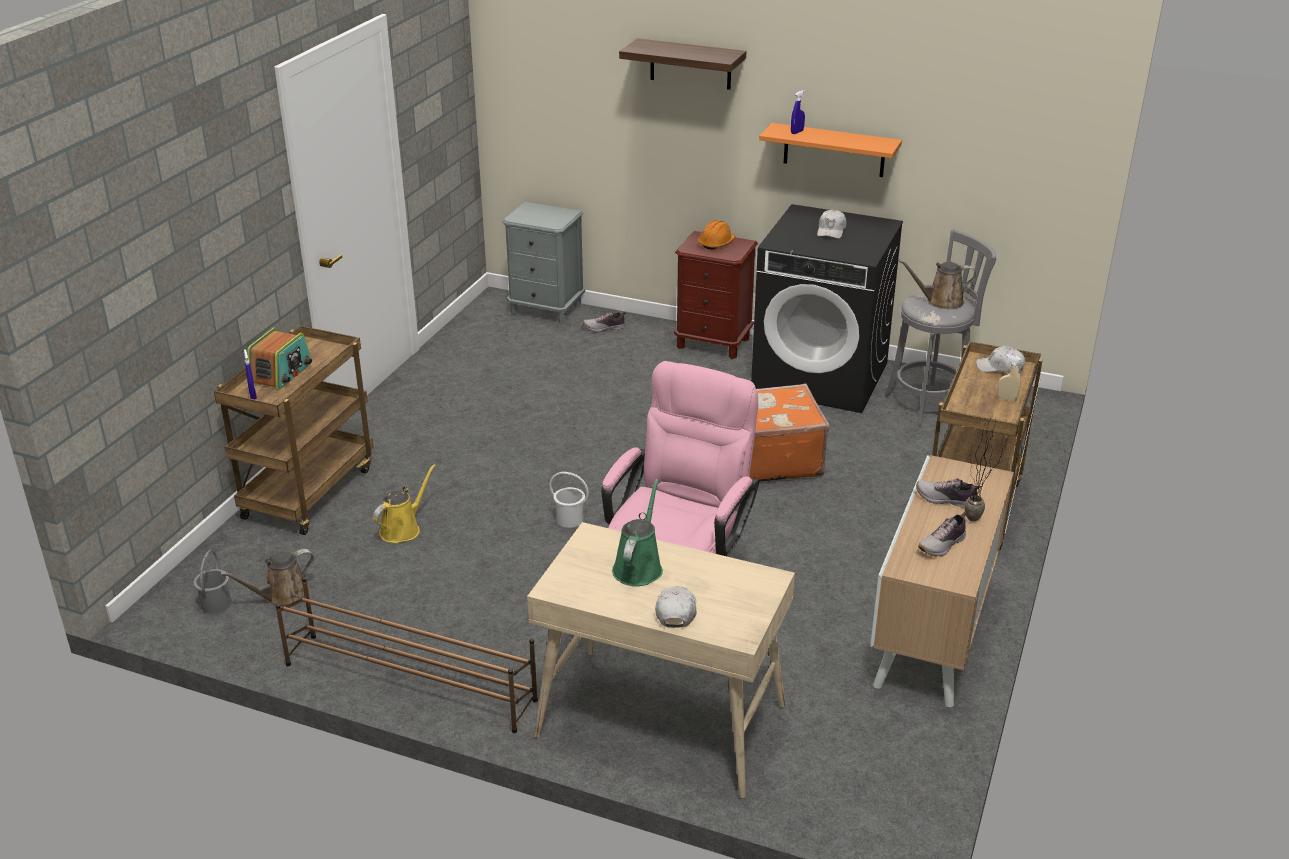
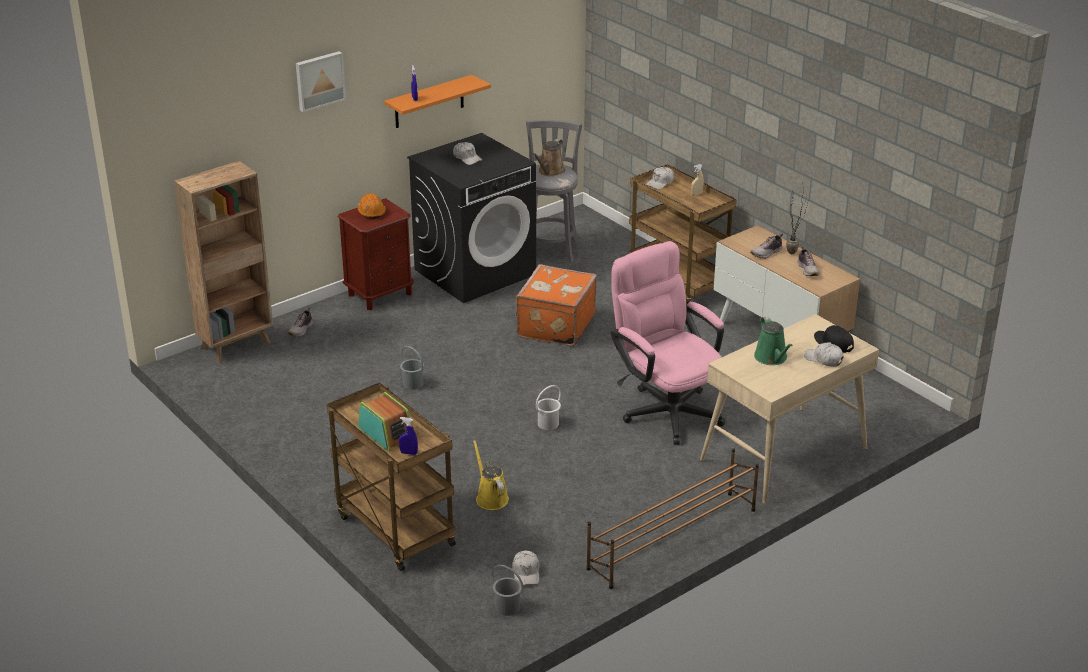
camera: 60 degrees left, 0 degrees up
brown watering can [220,549,314,607] -> white cap [512,551,540,585]
grey nightstand [502,202,585,324] -> brown bookcase [174,161,273,363]
green watering can [612,479,663,586] -> green watering can turned 150 degrees counterclockwise [754,316,793,365]
shelf [619,38,746,90] -> picture [296,51,346,112]
none -> grey bucket [400,346,424,390]
none -> black cap [814,325,854,353]

